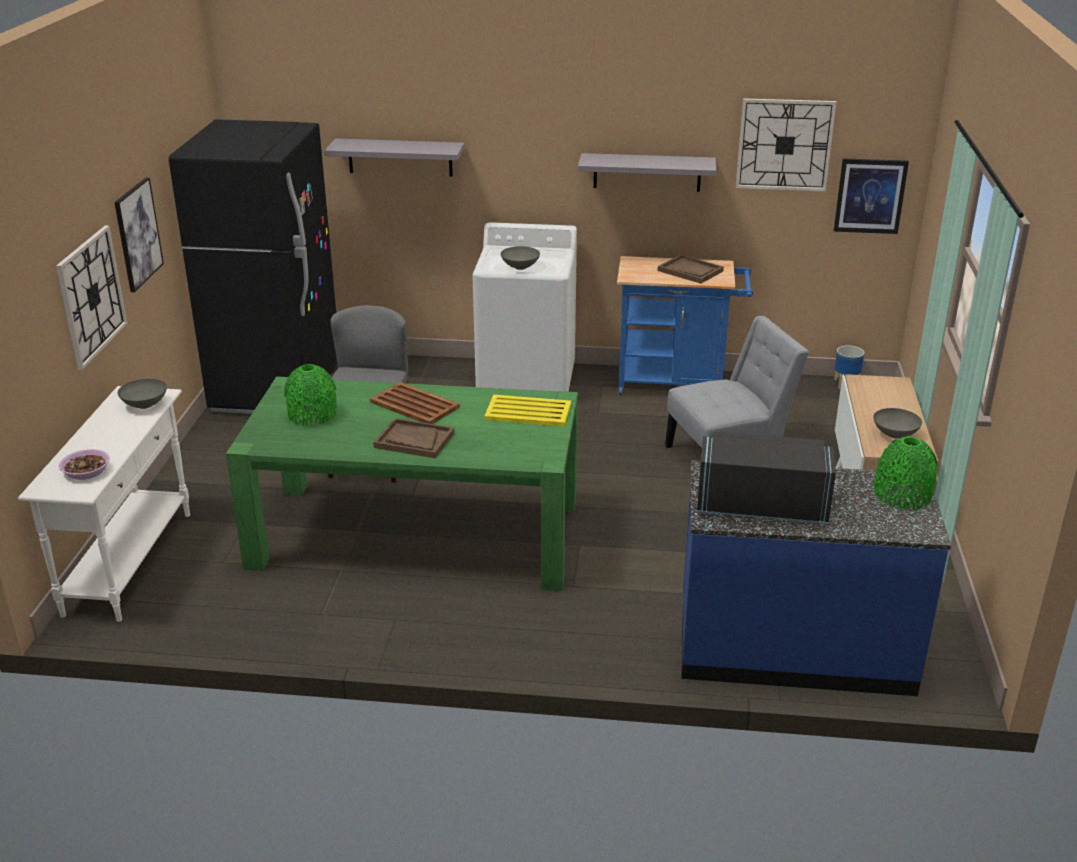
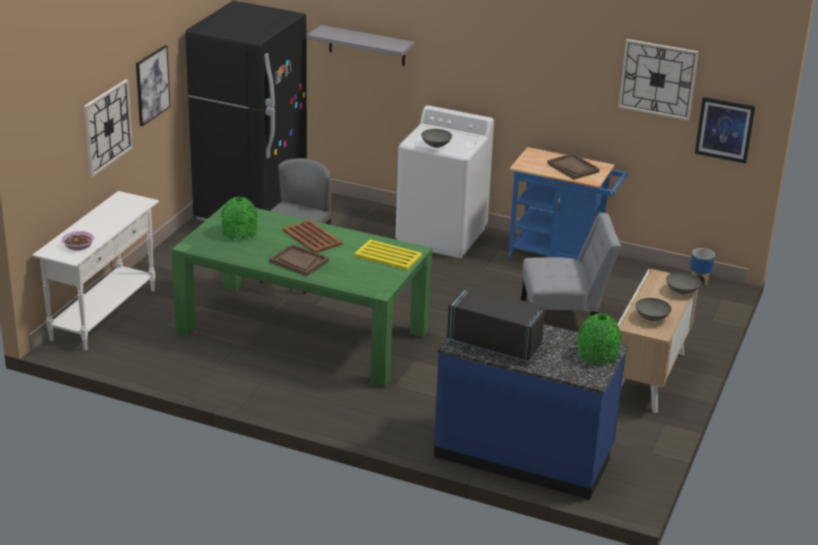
camera: 15 degrees right, 0 degrees up
grey bowl [118,379,167,409] -> grey bowl moved to [666,272,701,295]
grey shelf [578,153,716,192] -> none

